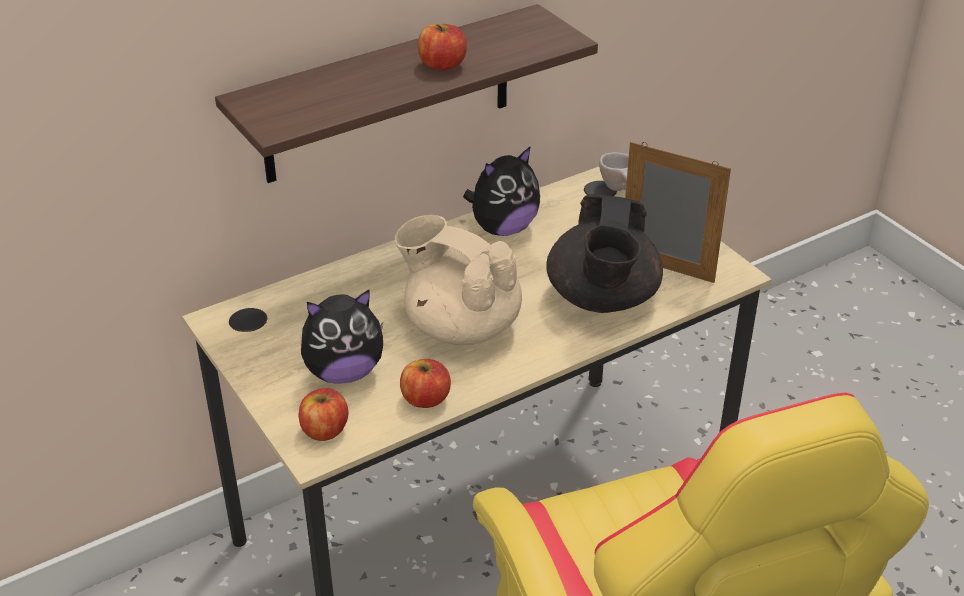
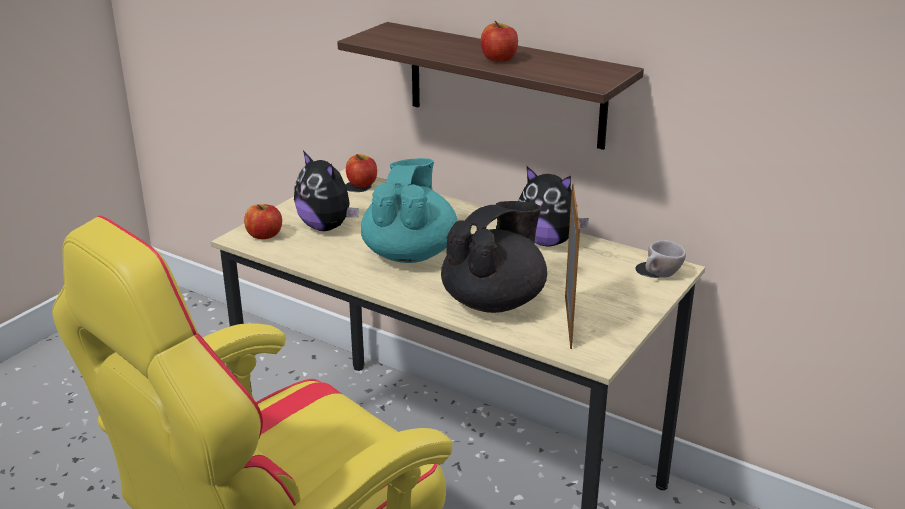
camera: 65 degrees right, 10 degrees down
beige teapot [395,215,522,345] -> turquoise teapot [361,158,458,263]
apple [400,359,451,408] -> apple moved to [346,154,377,187]
black teapot [546,194,663,313] -> black teapot turned 150 degrees clockwise [441,201,547,313]

